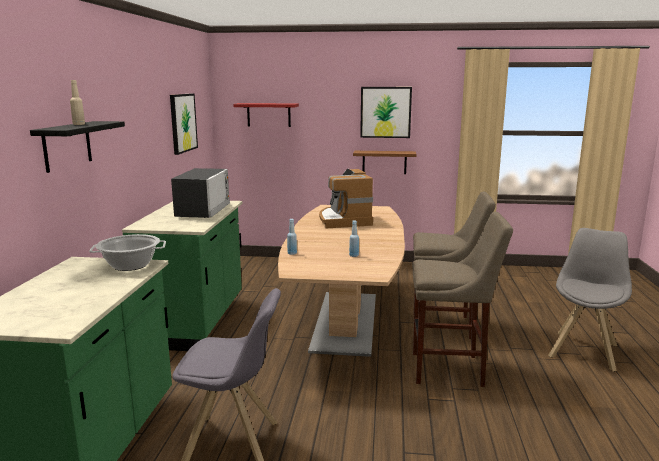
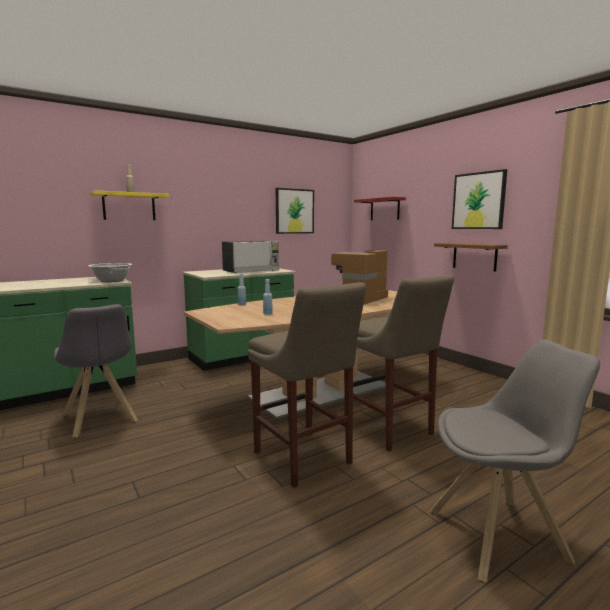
camera: 50 degrees right, 5 degrees down
black shelf [30,121,125,173] -> yellow shelf [90,190,169,220]

